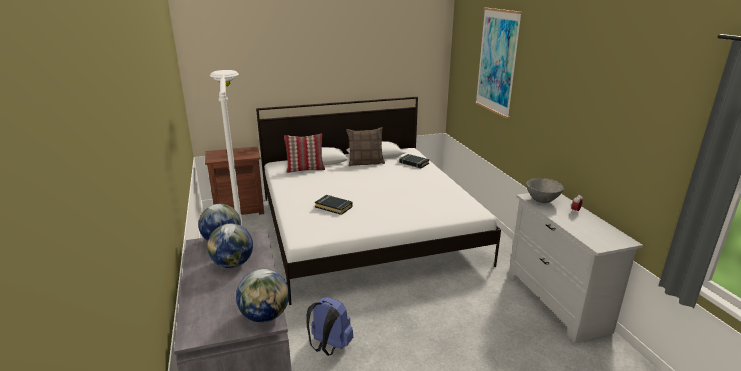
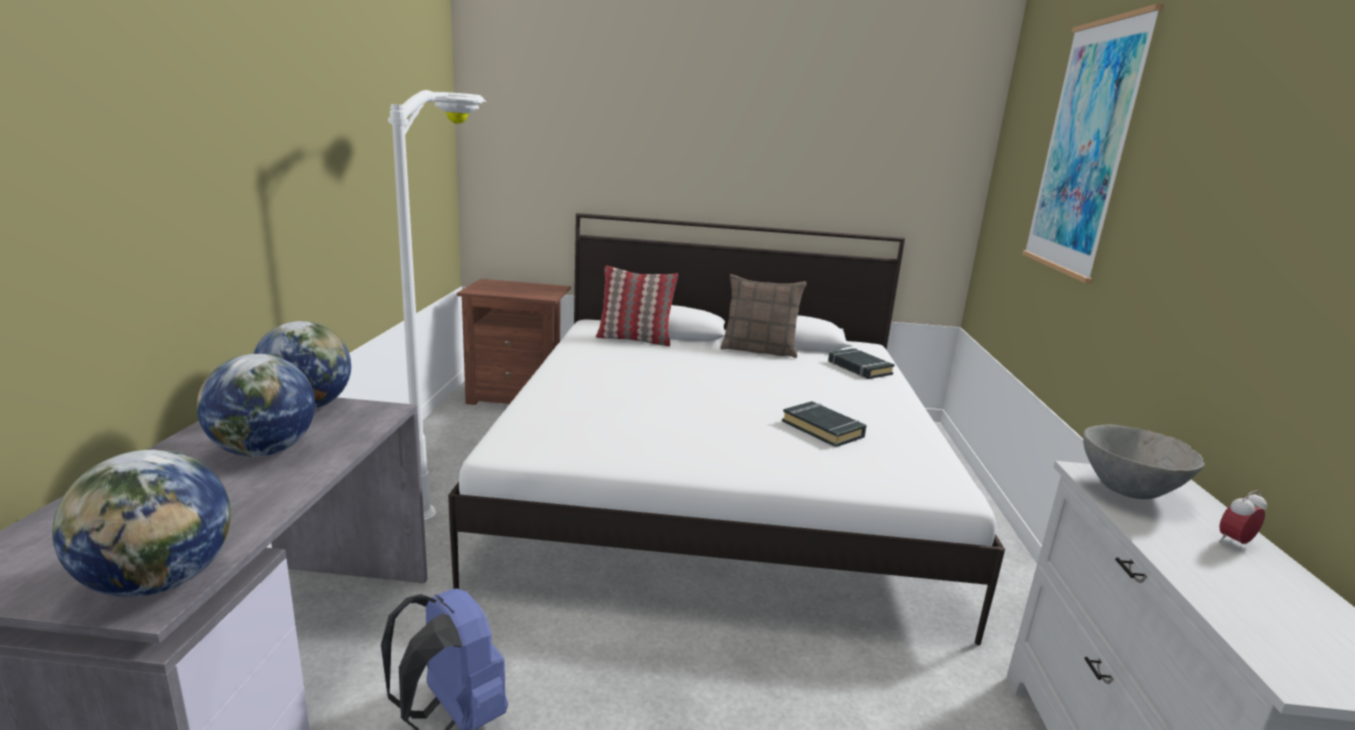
camera: 20 degrees right, 5 degrees down
black book [315,195,353,215] -> black book moved to [782,401,867,447]

